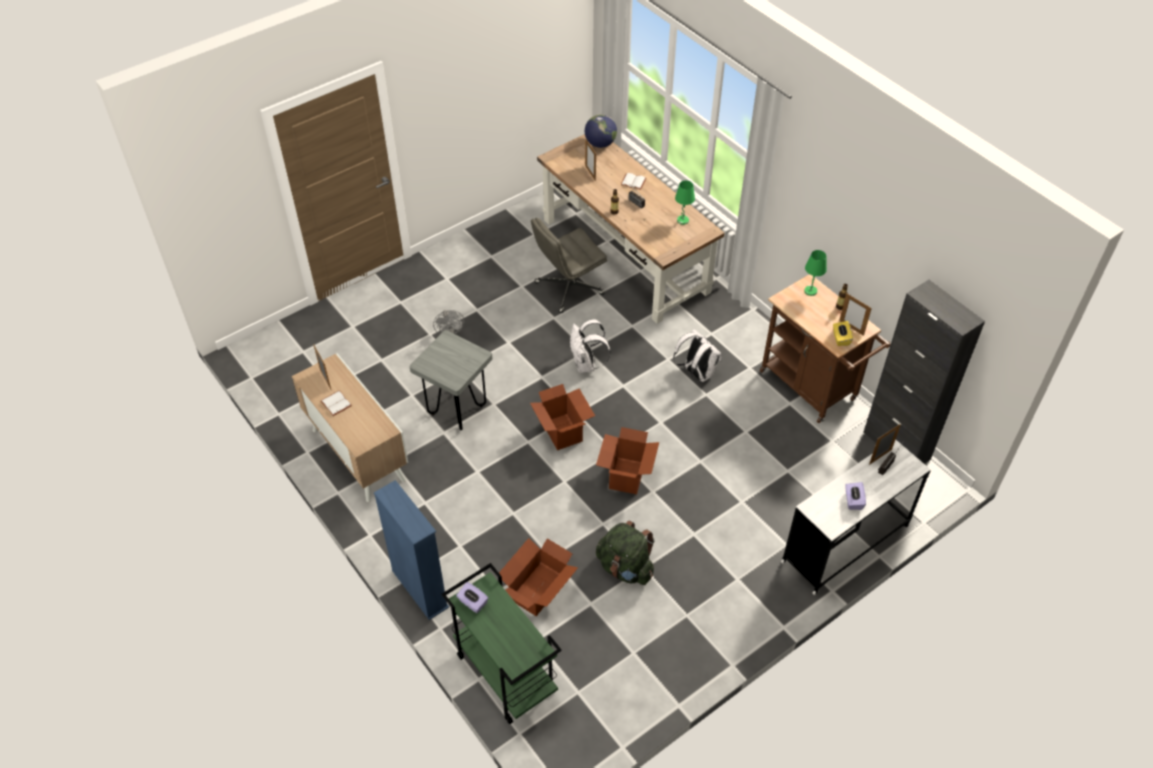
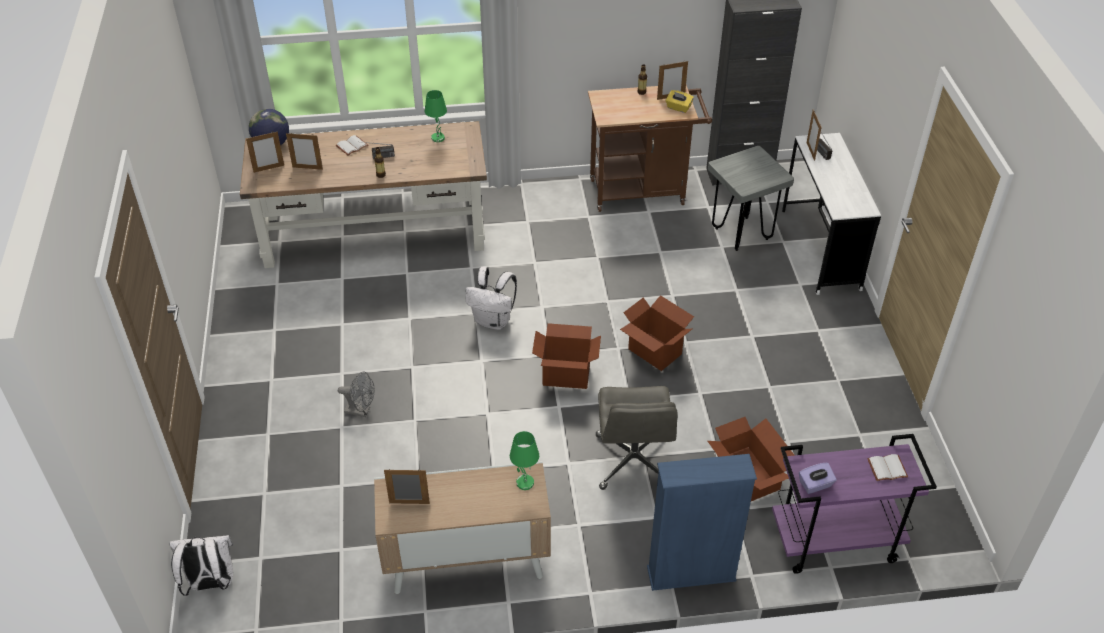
camera: 60 degrees left, 5 degrees down
white book [321,391,352,416] -> white book moved to [867,454,908,481]
grey stool [410,330,493,430] -> grey stool moved to [708,146,794,251]
green cart [442,563,562,724] -> purple cart [772,434,937,574]
grey office chair [531,217,607,313] -> grey office chair moved to [596,386,678,490]
green backpack [596,521,655,585] -> none
white backpack [673,329,722,382] -> white backpack moved to [169,535,233,596]
green table lamp [804,250,827,296] -> green table lamp moved to [510,431,539,490]
purple tissue box [846,482,866,510] -> none
none -> picture frame [246,131,284,173]

